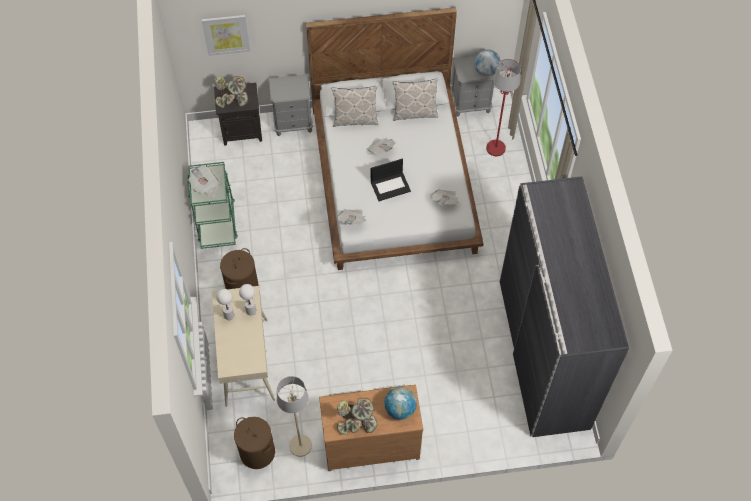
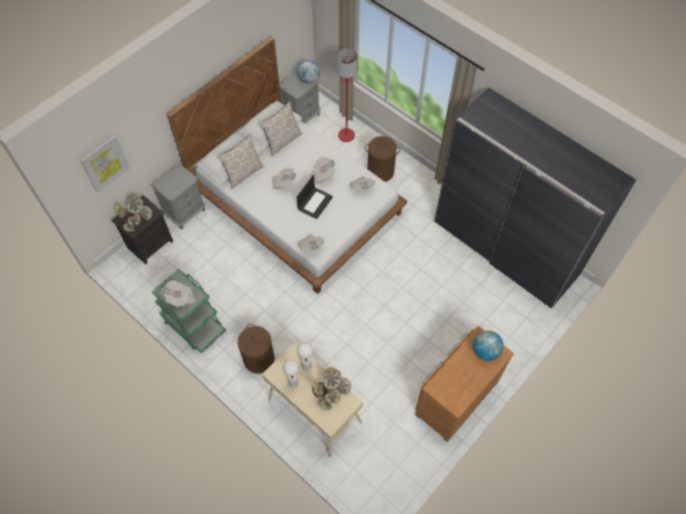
camera: 40 degrees left, 0 degrees up
brown laundry basket [234,417,275,469] -> brown laundry basket moved to [365,136,400,182]
beige floor lamp [277,376,312,457] -> none
potted plant [337,398,378,435] -> potted plant moved to [312,367,351,411]
none -> newspaper [309,157,336,184]

